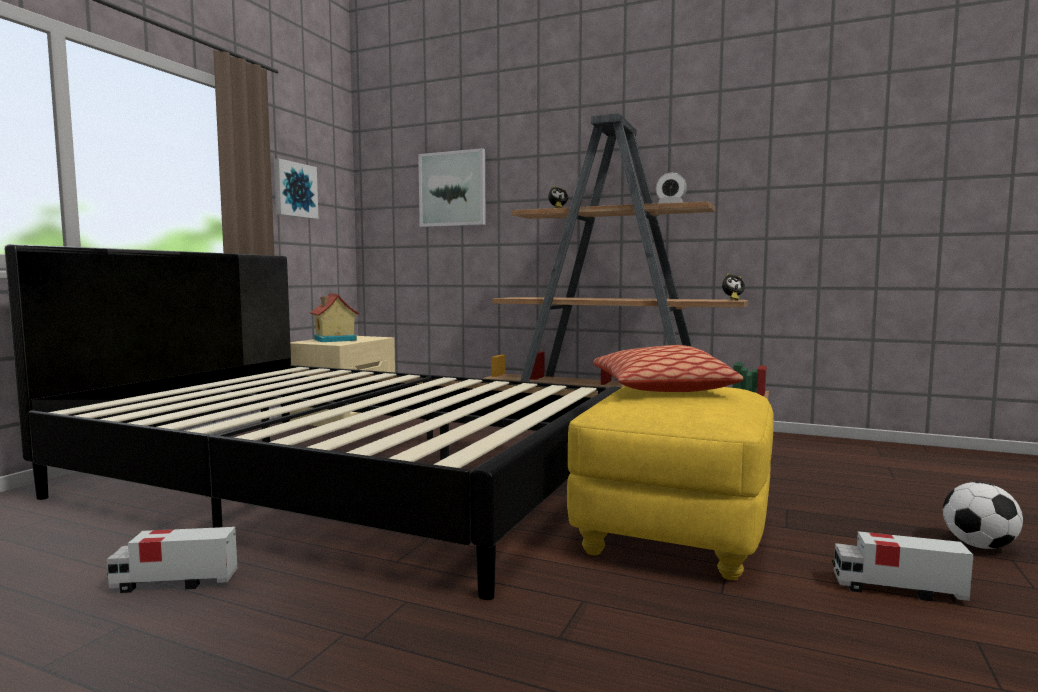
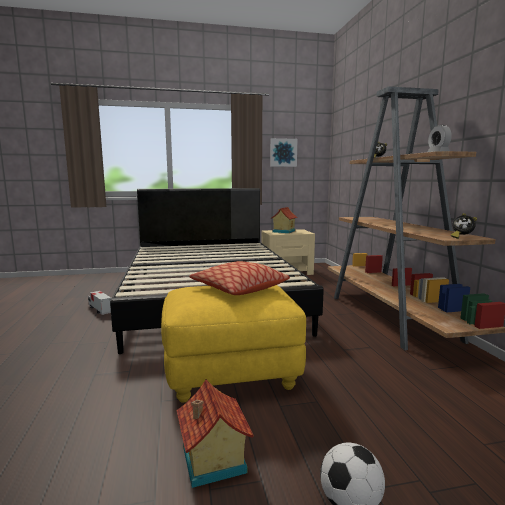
camera: 55 degrees right, 5 degrees up
picture [418,148,486,227] -> none
toy truck [832,531,973,601] -> toy house [177,379,254,488]

